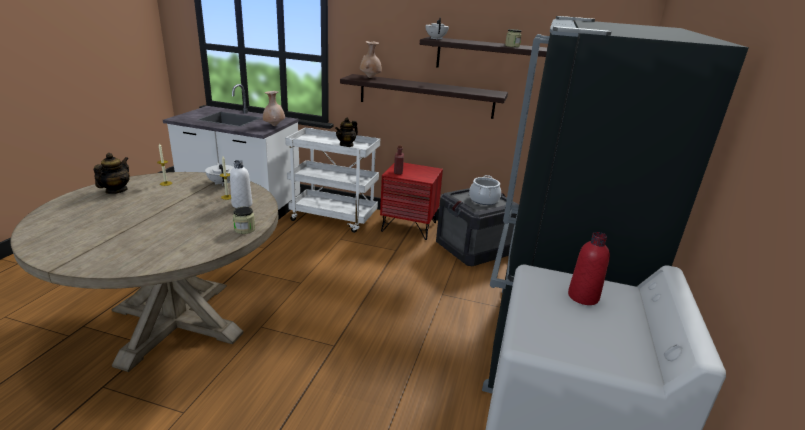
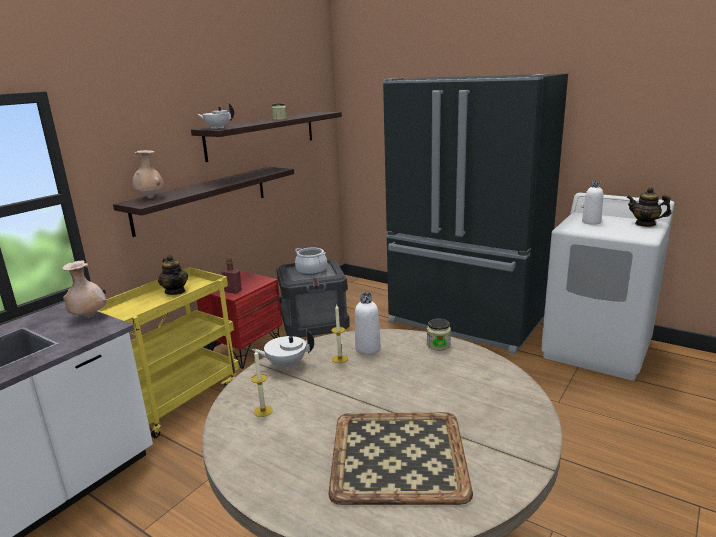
camera: 70 degrees left, 5 degrees down
teapot [94,153,130,194] -> teapot moved to [627,187,671,227]
white cart [285,128,380,233] -> yellow cart [97,267,239,438]
red bottle [568,232,610,305] -> white bottle [582,181,603,225]
none -> tray [328,412,473,505]

